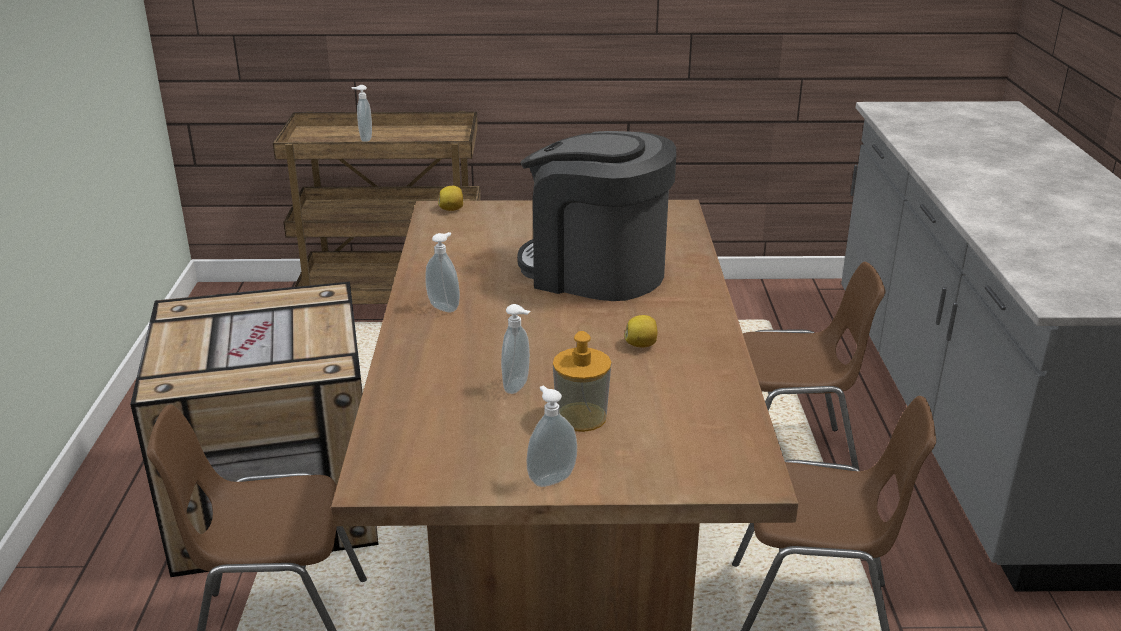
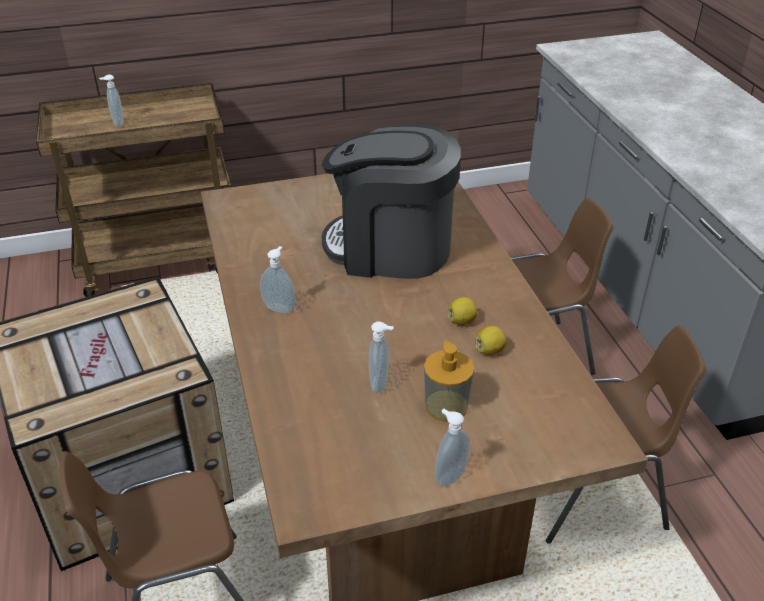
camera: 15 degrees left, 10 degrees up
lemon [438,186,463,211] -> lemon moved to [475,326,507,355]

